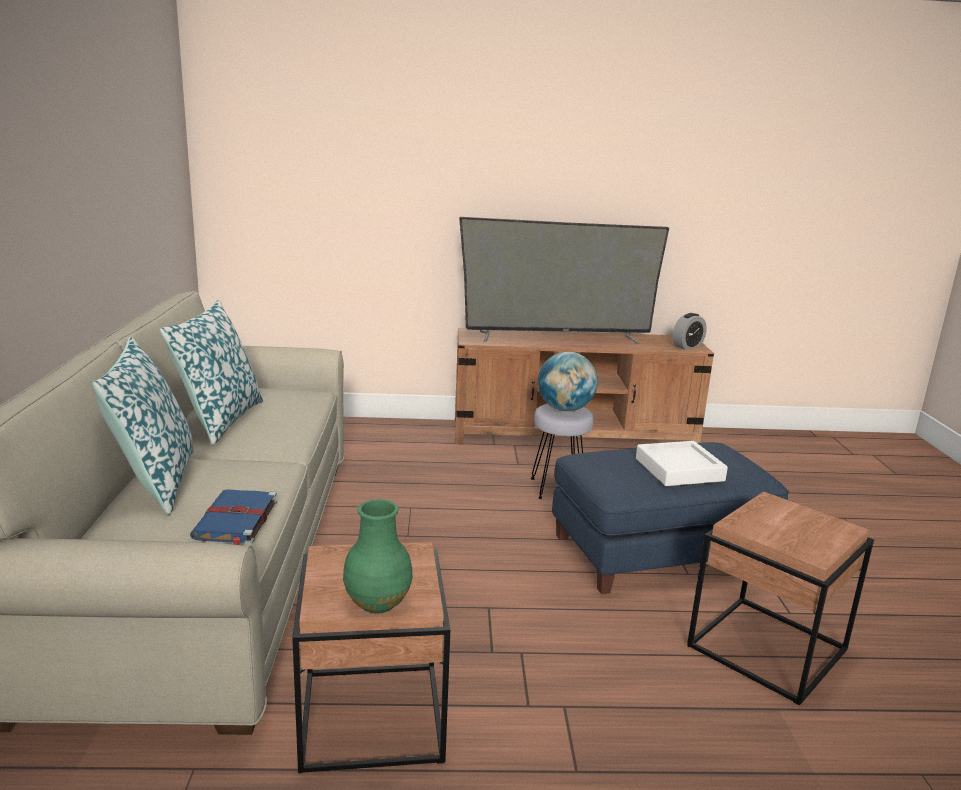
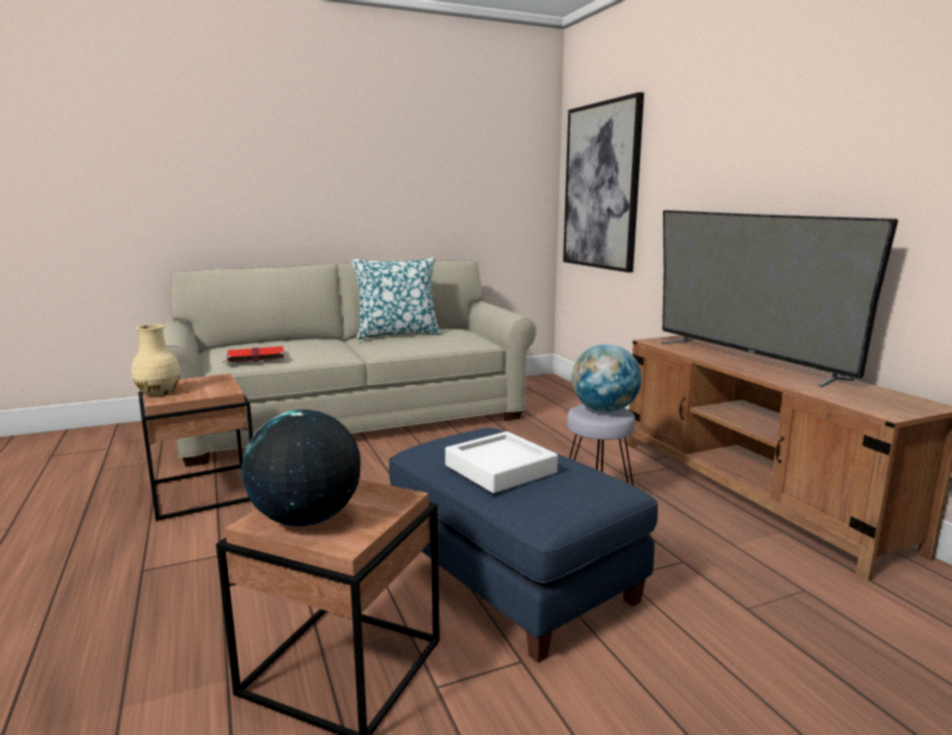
camera: 70 degrees right, 5 degrees down
pillow [92,337,194,515] -> none
blue book [190,489,277,545] -> red book [222,346,285,364]
green vase [343,499,413,613] -> beige vase [132,324,180,396]
alarm clock [672,313,707,349] -> none
none -> globe [242,409,361,526]
none -> picture [563,92,644,273]

